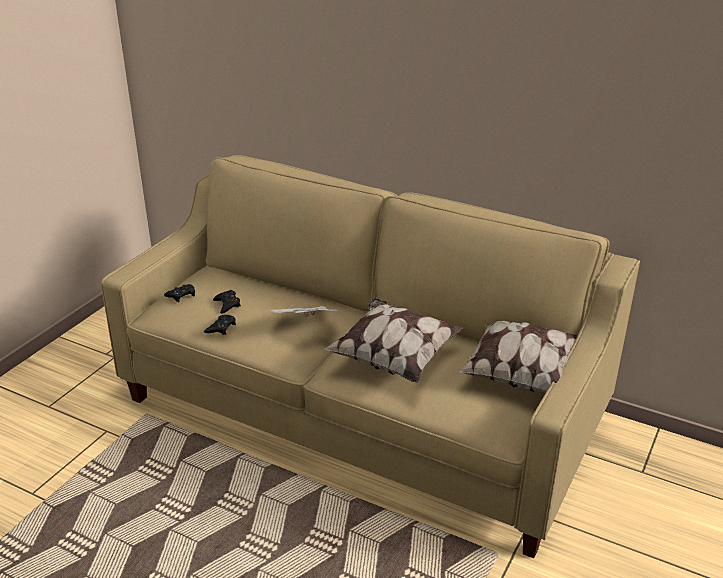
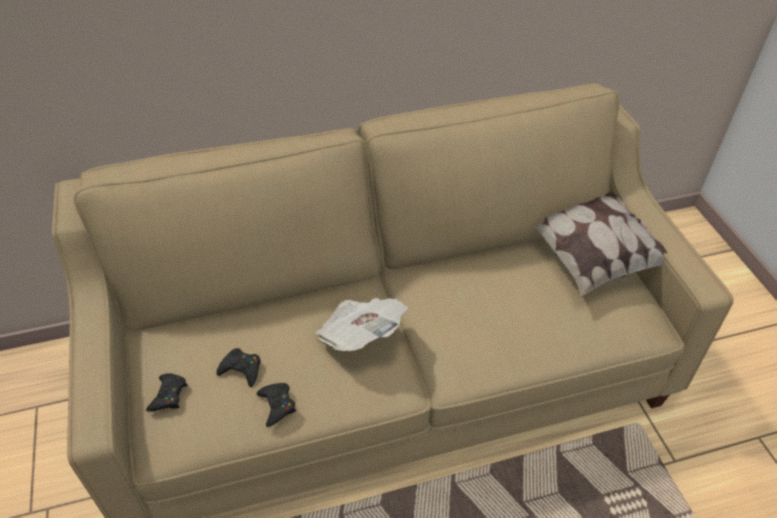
camera: 45 degrees left, 15 degrees up
pillow [323,299,463,383] -> none

